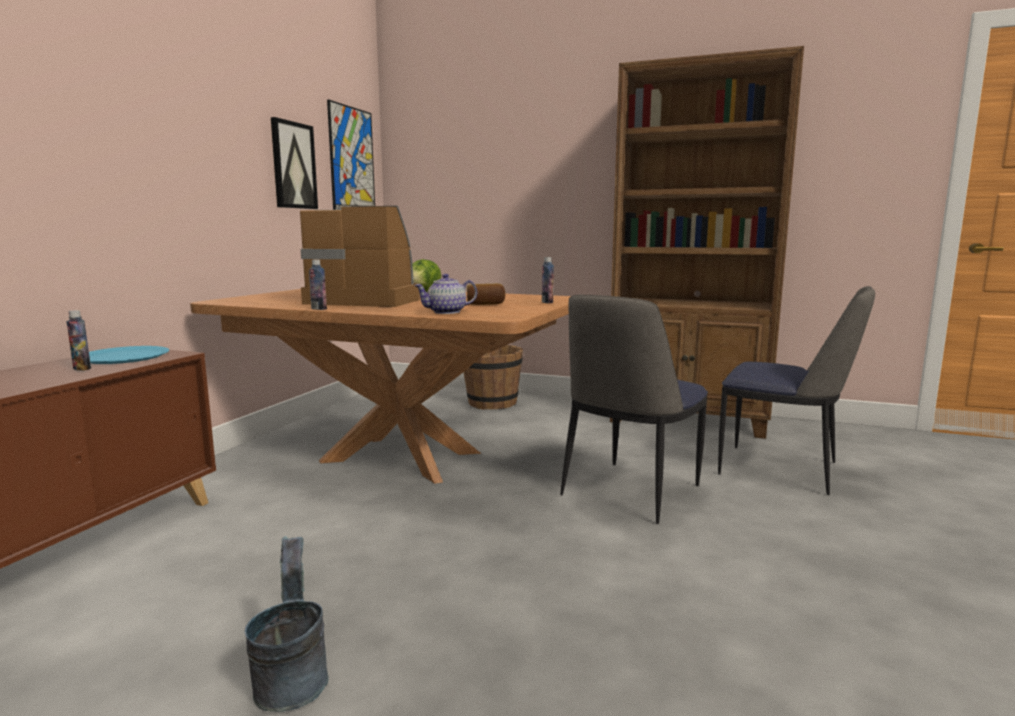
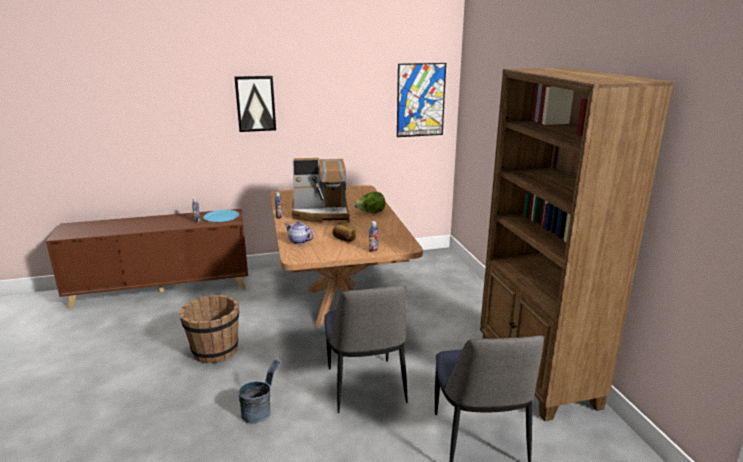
camera: 55 degrees right, 10 degrees up
grey bucket [245,536,329,712] -> grey bucket moved to [239,357,282,424]
picture [271,117,318,209] -> picture moved to [235,76,276,132]
coffee machine [300,206,420,307] -> coffee machine turned 105 degrees clockwise [292,158,349,222]
brown bucket [463,345,523,410] -> brown bucket moved to [179,295,239,363]
chair [560,295,708,524] -> chair turned 105 degrees counterclockwise [324,285,408,413]

